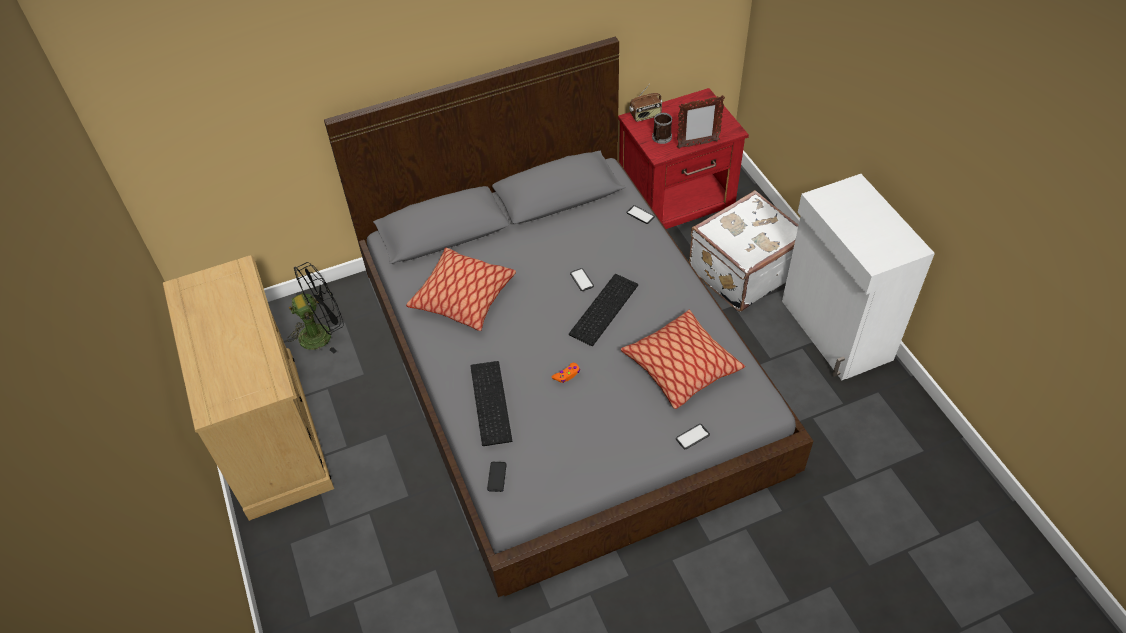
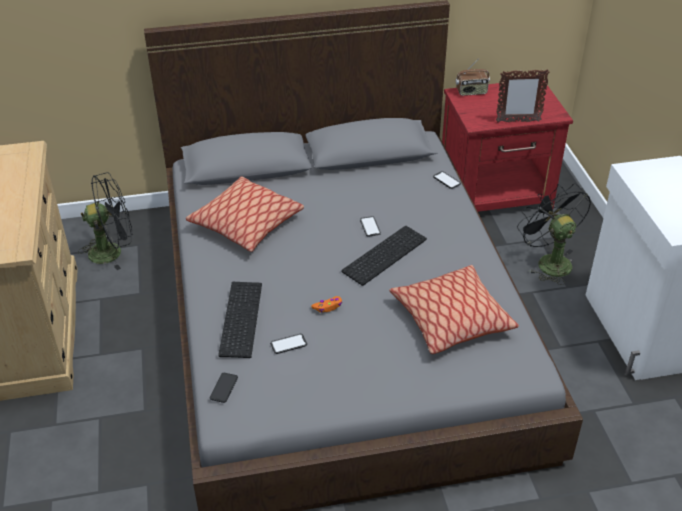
camera: 10 degrees right, 10 degrees down
mug [652,113,672,144] -> none
phone [676,424,710,449] -> phone moved to [270,334,307,354]
white suitcase [689,190,798,312] -> black fan [517,183,591,285]

